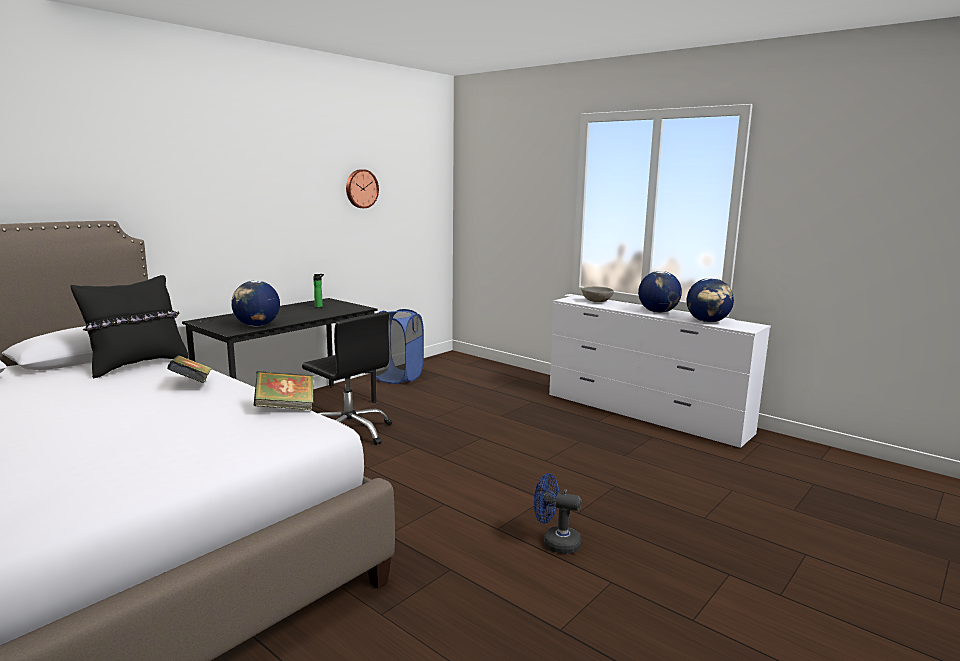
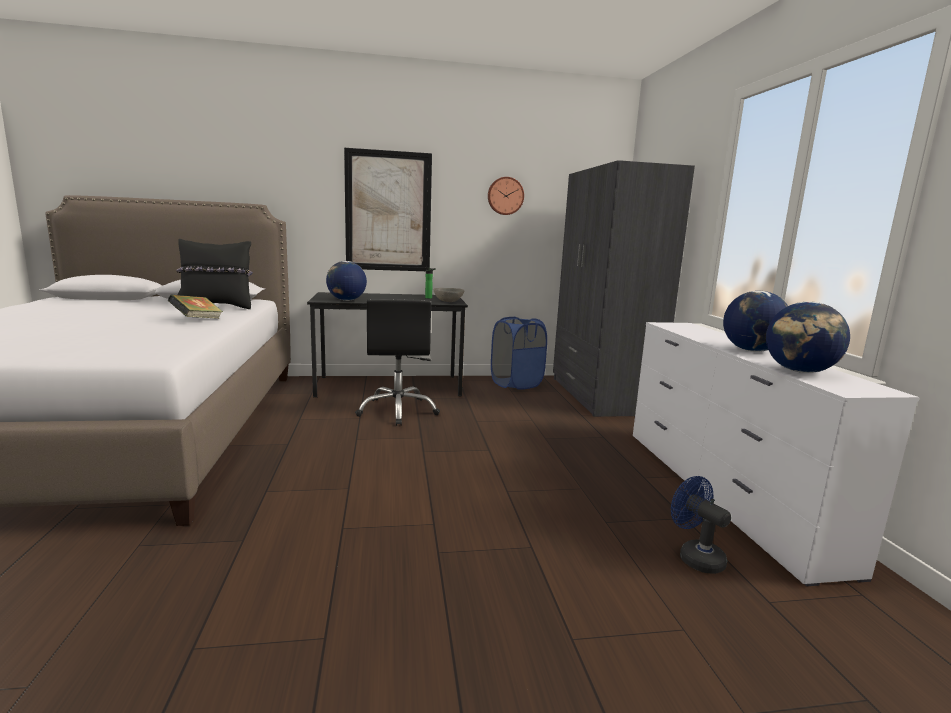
camera: 40 degrees right, 0 degrees up
book [254,371,314,410] -> none
blue fan [534,473,581,554] -> blue fan moved to [671,476,731,574]
grey bowl [581,287,614,302] -> grey bowl moved to [433,288,464,302]
none -> picture [344,148,432,271]
none -> grey wardrobe [553,160,695,417]

